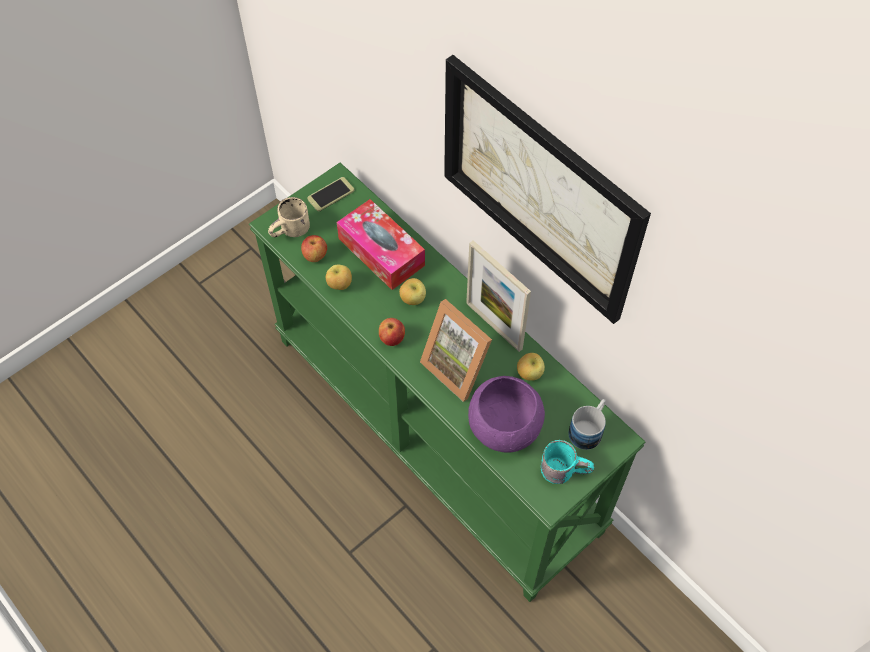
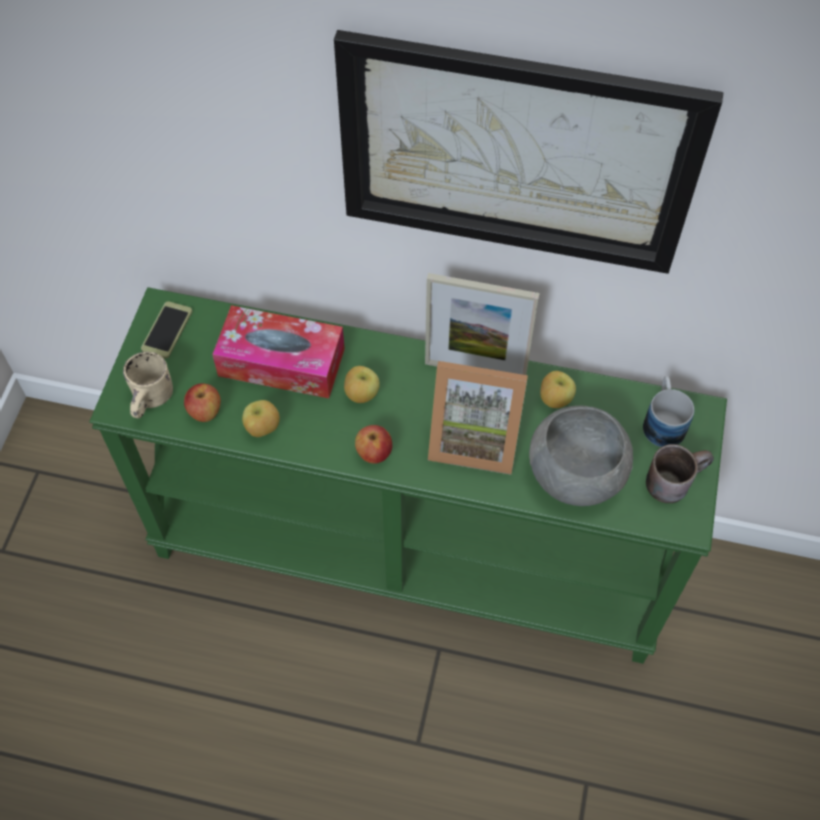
camera: 35 degrees left, 0 degrees up
purple bowl [468,376,545,453] -> grey bowl [529,406,633,506]
turquoise mug [541,440,594,484] -> brown mug [646,444,714,503]

